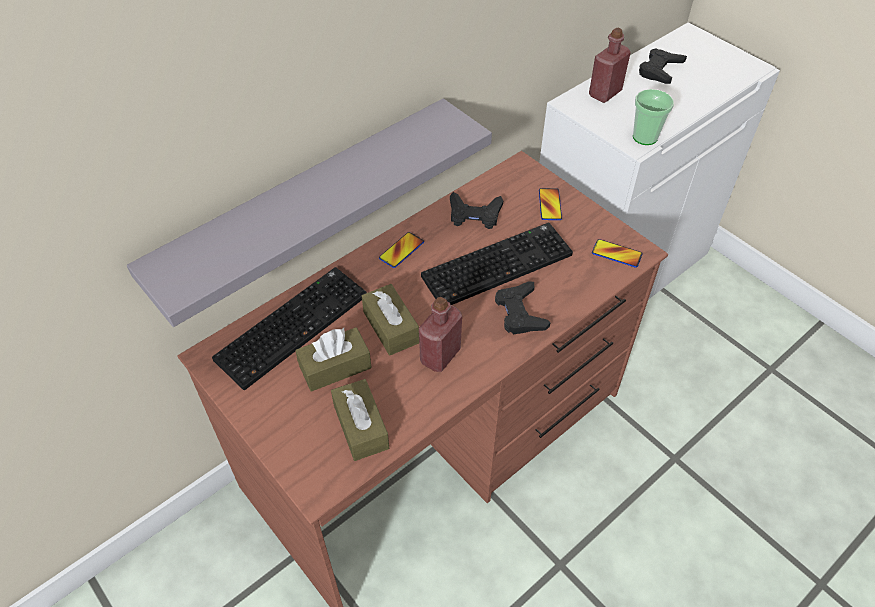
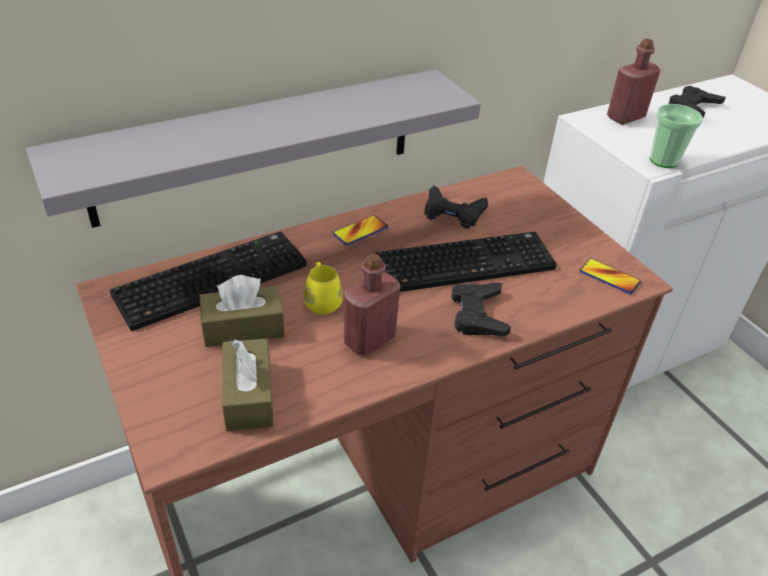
camera: 10 degrees right, 10 degrees down
brown tissue box [362,284,419,355] -> yellow mug [303,262,343,315]
phone [539,188,562,220] -> none

